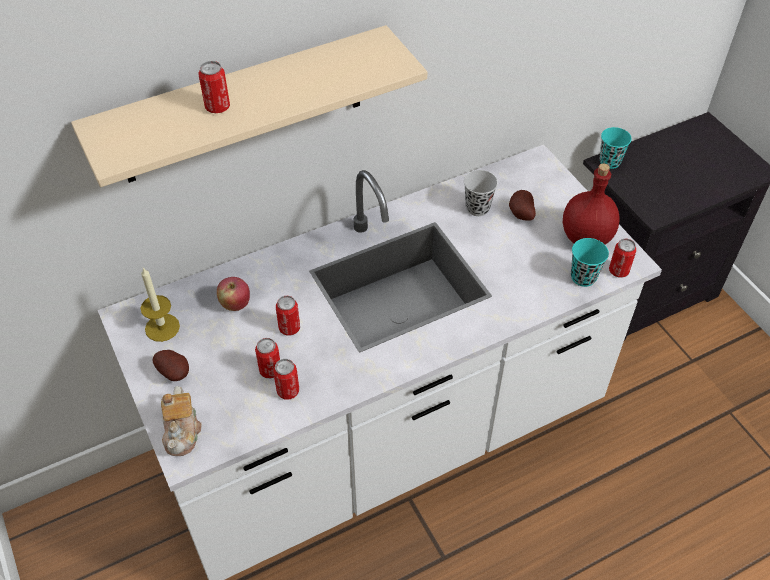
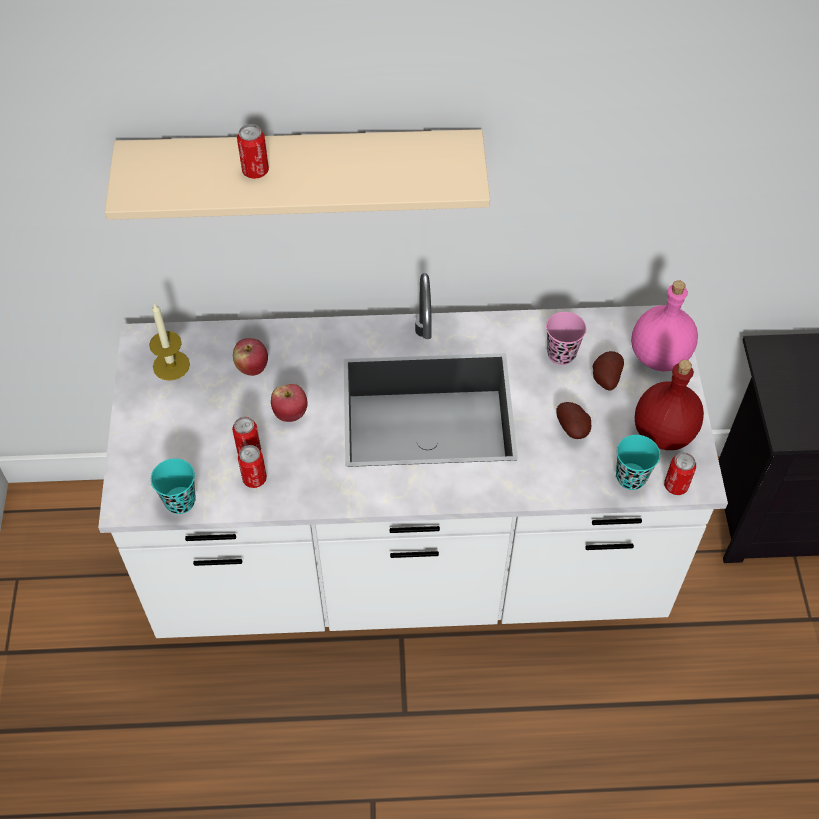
camera: 25 degrees right, 5 degrees up
potato [153,350,189,381] -> potato moved to [556,402,591,439]
teapot [161,386,201,456] -> none
can [276,296,300,336] -> apple [271,384,308,422]
black cup [464,170,498,216] -> pink cup [546,312,586,365]
turquoise cup [600,127,632,169] -> turquoise cup moved to [151,458,196,514]
none -> pink bottle [631,280,698,371]

